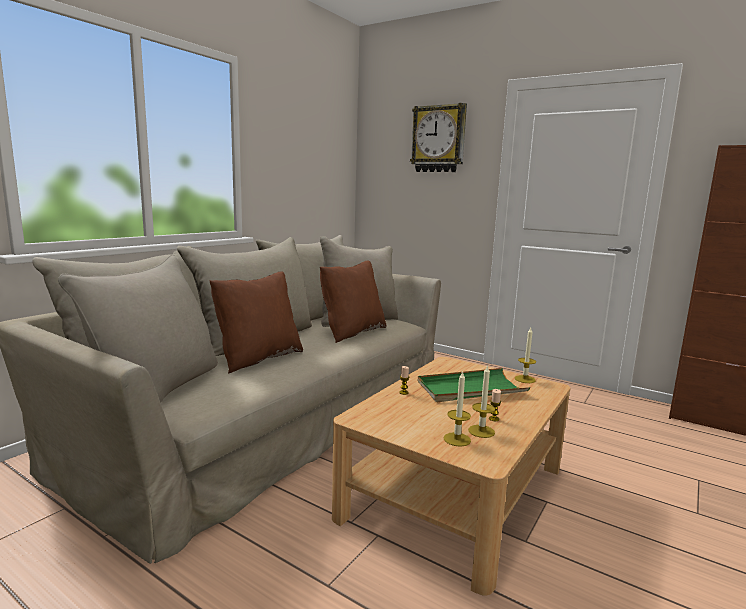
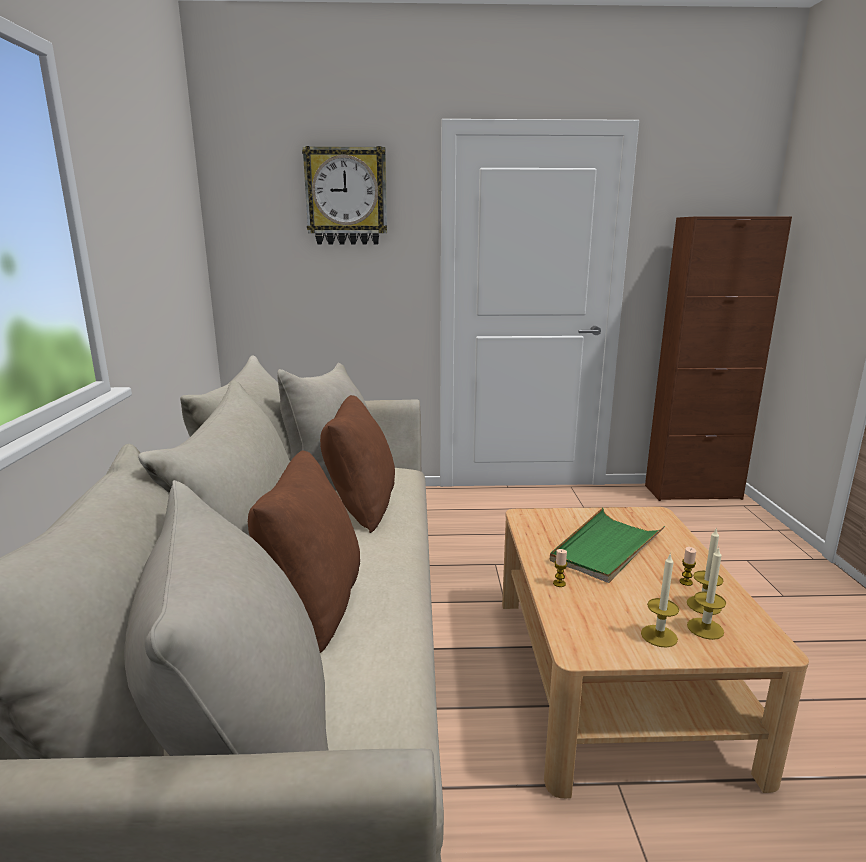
camera: 35 degrees left, 5 degrees up
candle [515,328,536,383] -> candle moved to [641,553,679,648]

